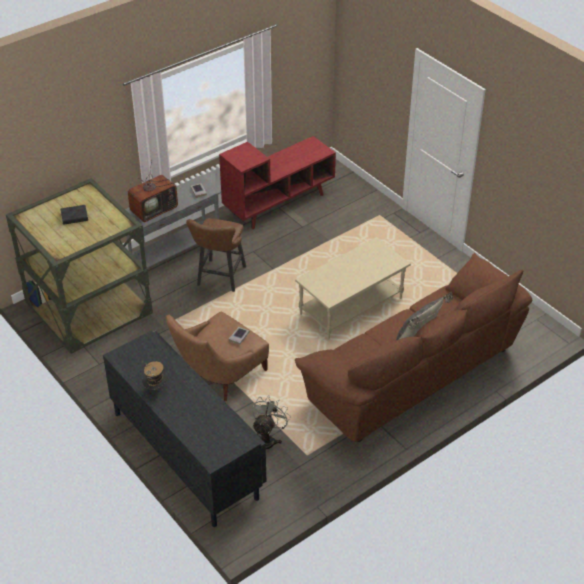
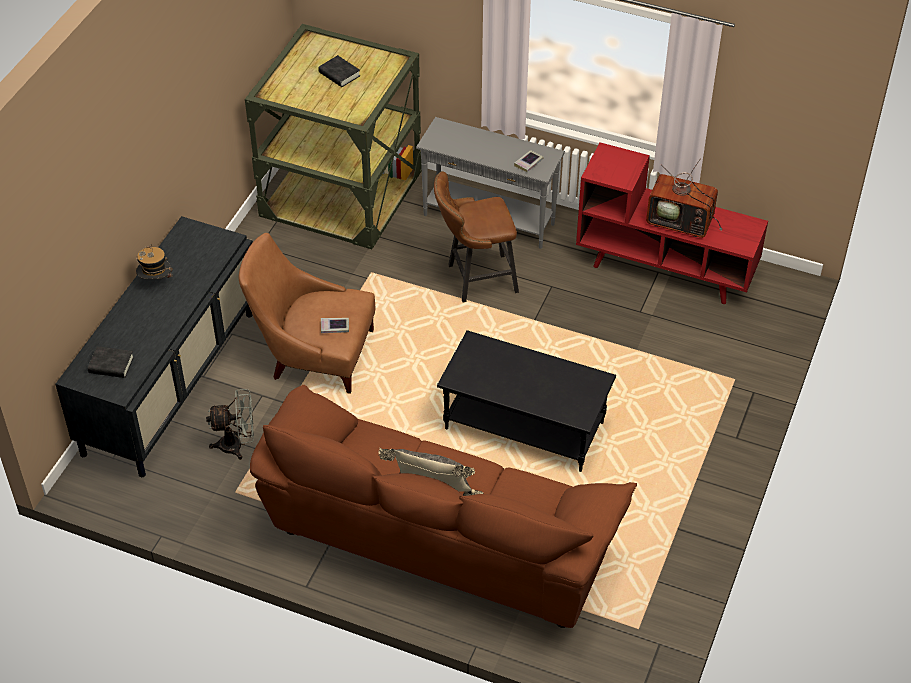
camera: 60 degrees right, 5 degrees up
television [128,160,178,222] -> television moved to [646,158,722,238]
beige coffee table [295,237,411,339] -> black coffee table [437,330,616,472]
none -> black book [88,346,134,378]

